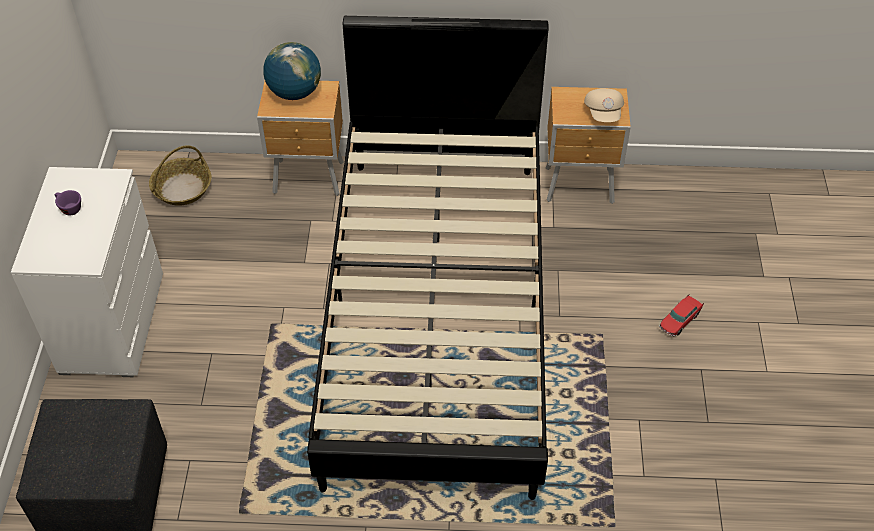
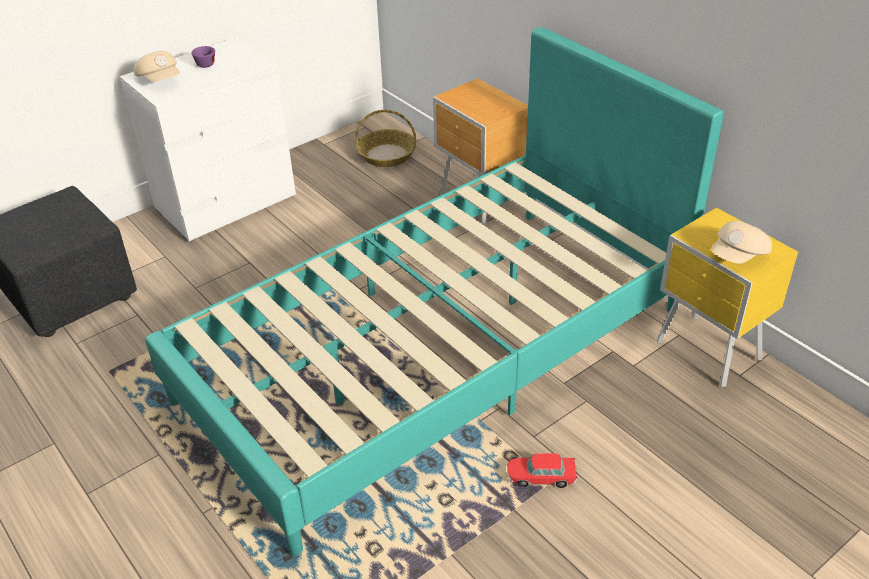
camera: 50 degrees right, 10 degrees down
globe [263,42,321,100] -> none
black bed [307,16,549,500] -> turquoise bed [145,27,724,556]
brown nightstand [546,87,631,204] -> yellow nightstand [657,207,798,387]
toy car [659,295,704,336] -> toy car moved to [507,453,577,488]
none -> beige cap [134,51,180,82]

